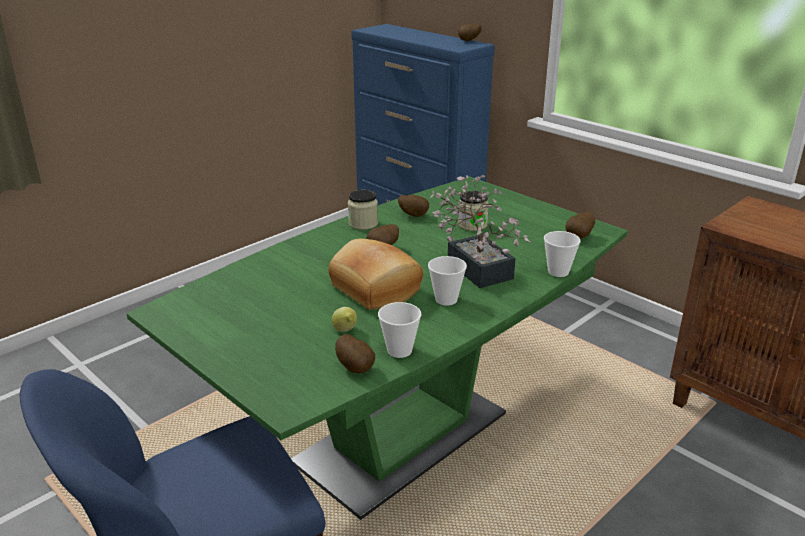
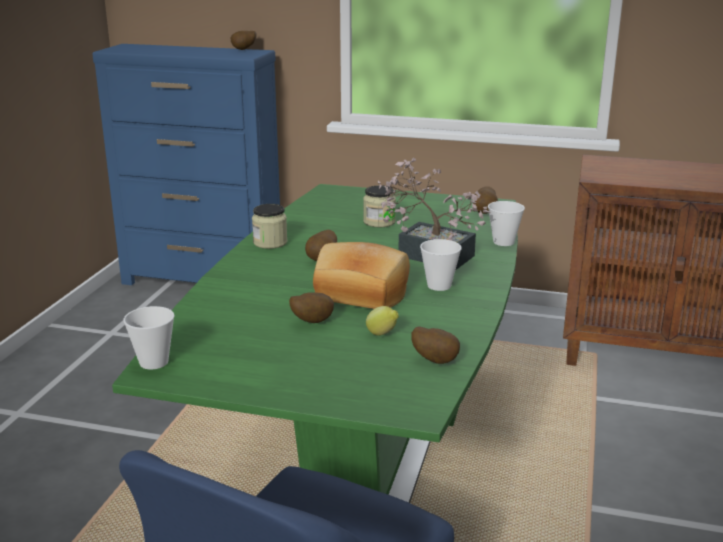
camera: 30 degrees left, 5 degrees down
cup [378,302,421,358] -> cup moved to [123,306,174,369]
potato [398,195,429,217] -> potato moved to [289,292,334,323]

